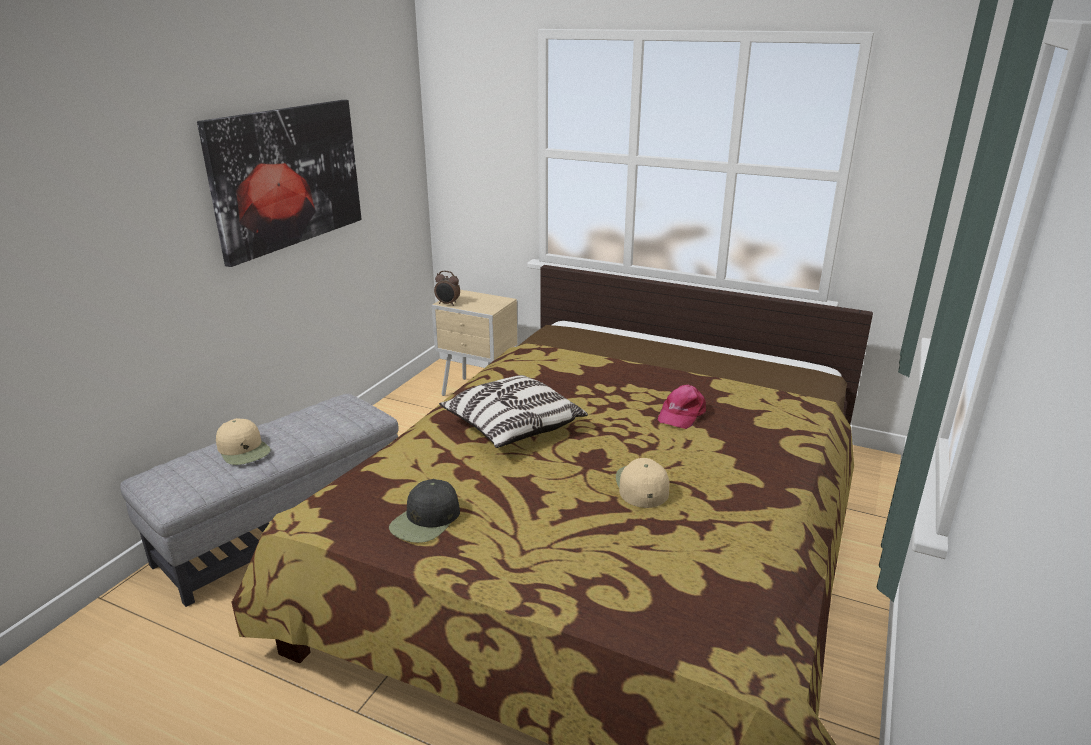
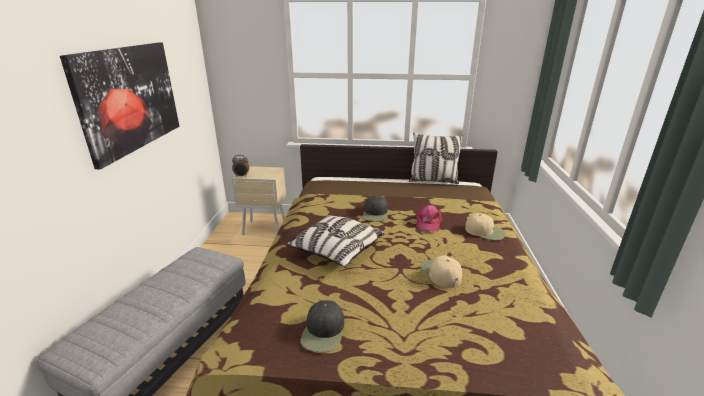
camera: 20 degrees left, 0 degrees up
beige cap [216,418,271,465] -> beige cap moved to [465,213,506,240]
none -> black cap [363,196,388,221]
none -> pillow [409,132,463,184]

